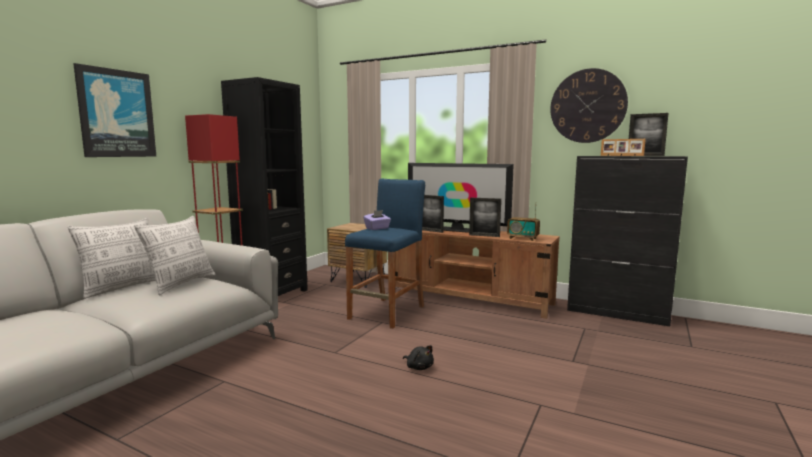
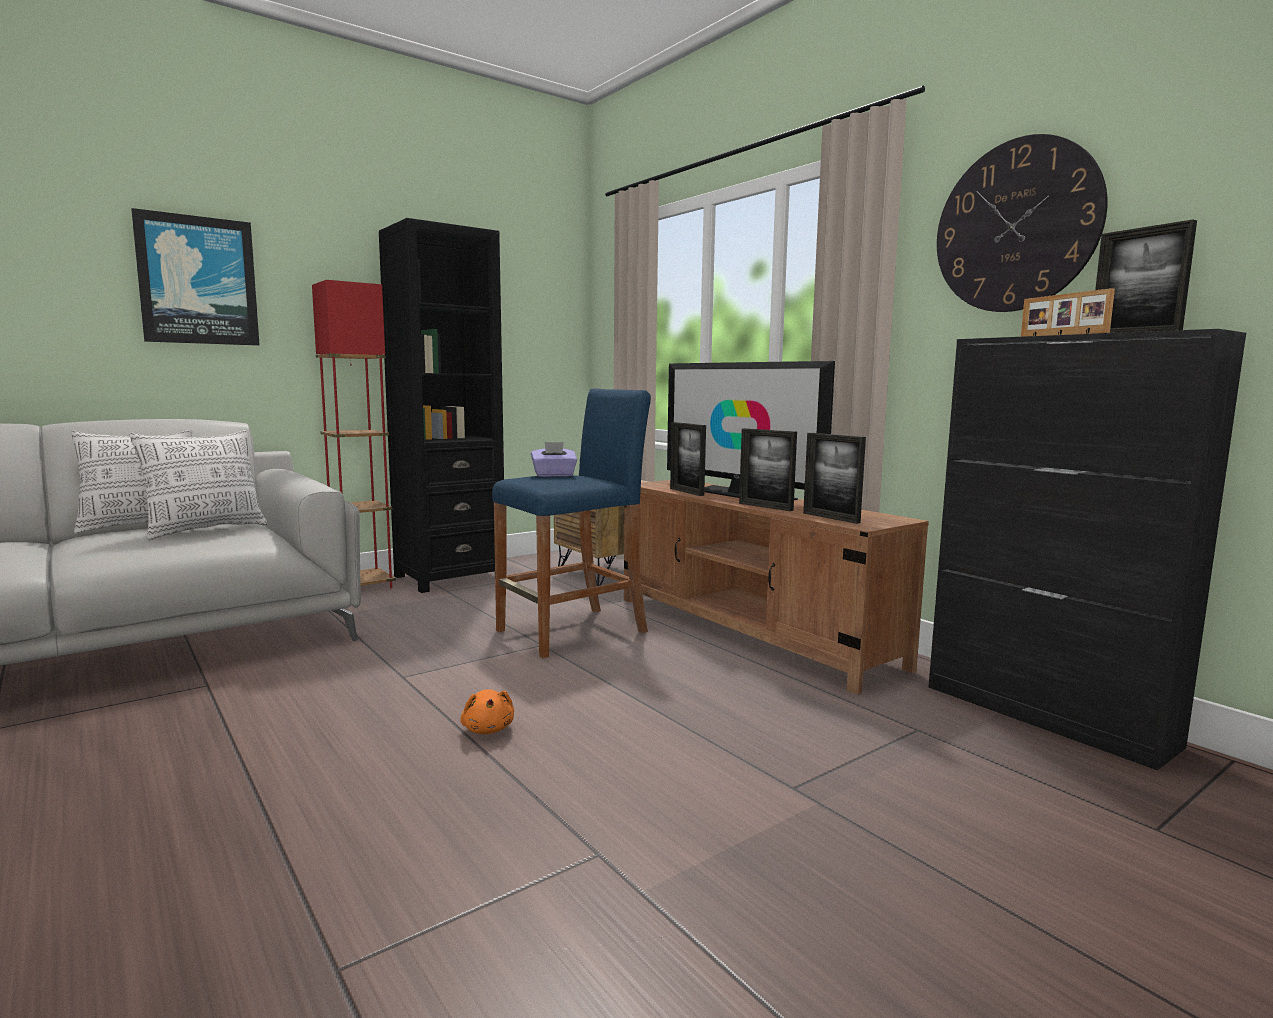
camera: 25 degrees right, 0 degrees up
black plush toy [403,345,434,370] -> orange plush toy [460,689,514,734]
radio [507,206,540,241] -> picture frame [803,433,866,524]

